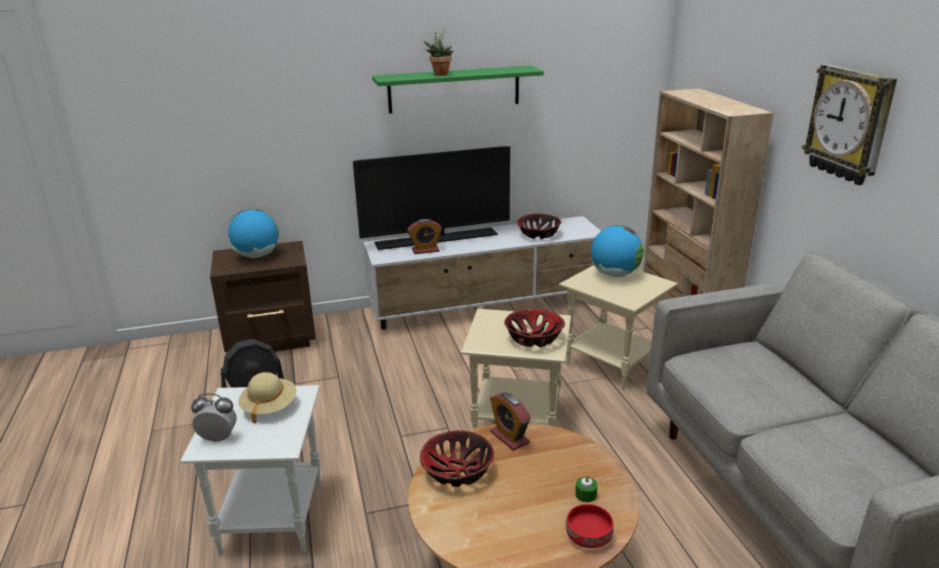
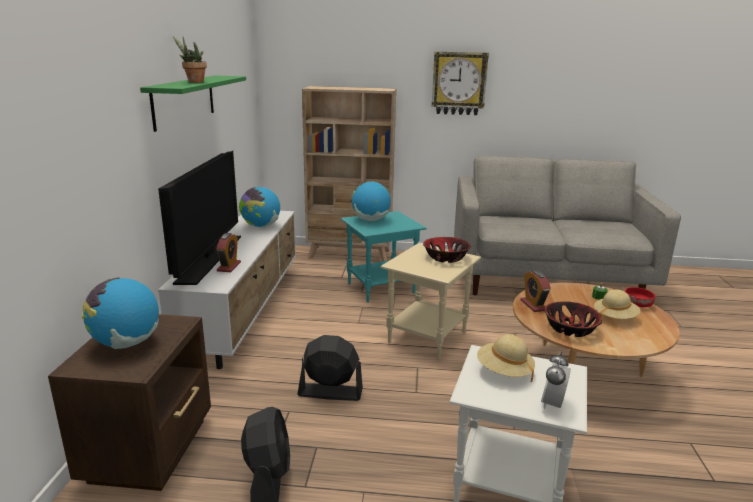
camera: 70 degrees left, 5 degrees down
alarm clock [490,392,531,451] -> alarm clock turned 90 degrees clockwise [520,270,551,312]
bowl [517,214,561,239] -> globe [239,187,280,227]
beige side table [559,265,678,390] -> turquoise side table [341,211,427,302]
none -> black fan [298,335,363,401]
none -> beige hat [594,289,641,319]

